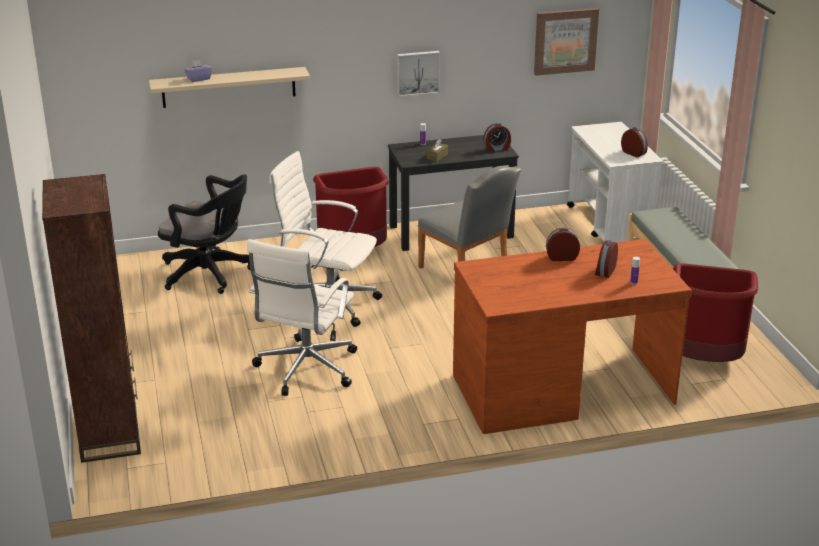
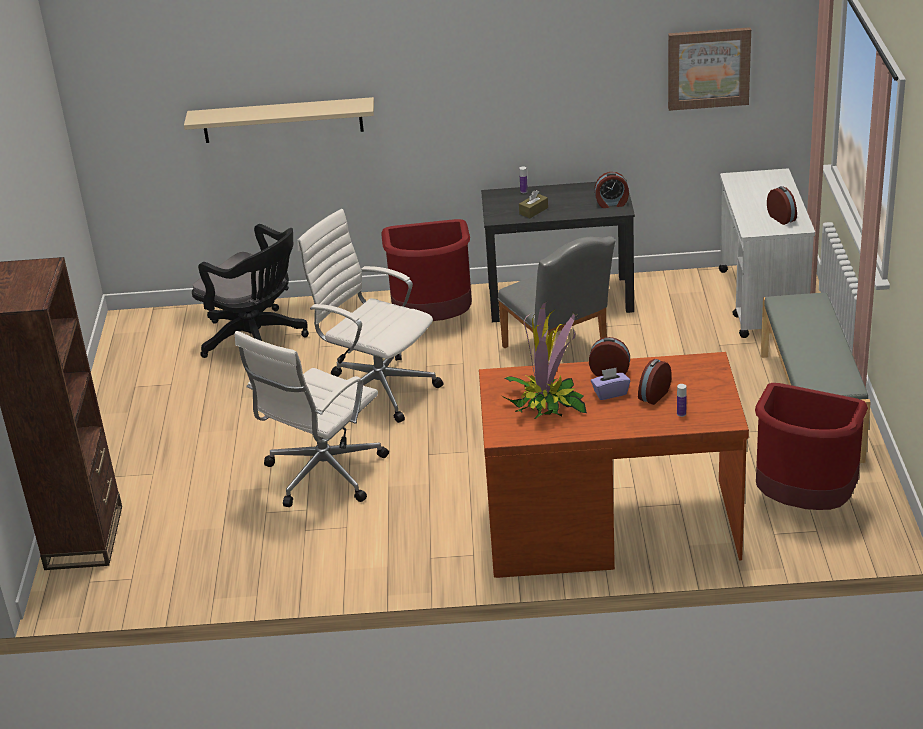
camera: 15 degrees right, 5 degrees up
purple tissue box [185,59,212,82] -> purple tissue box moved to [591,368,630,400]
picture [397,51,440,97] -> none
none -> potted plant [502,301,587,419]

